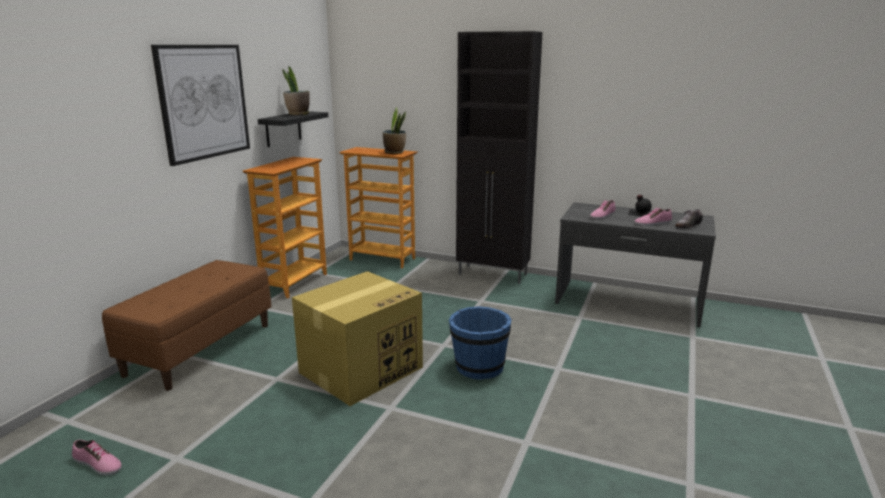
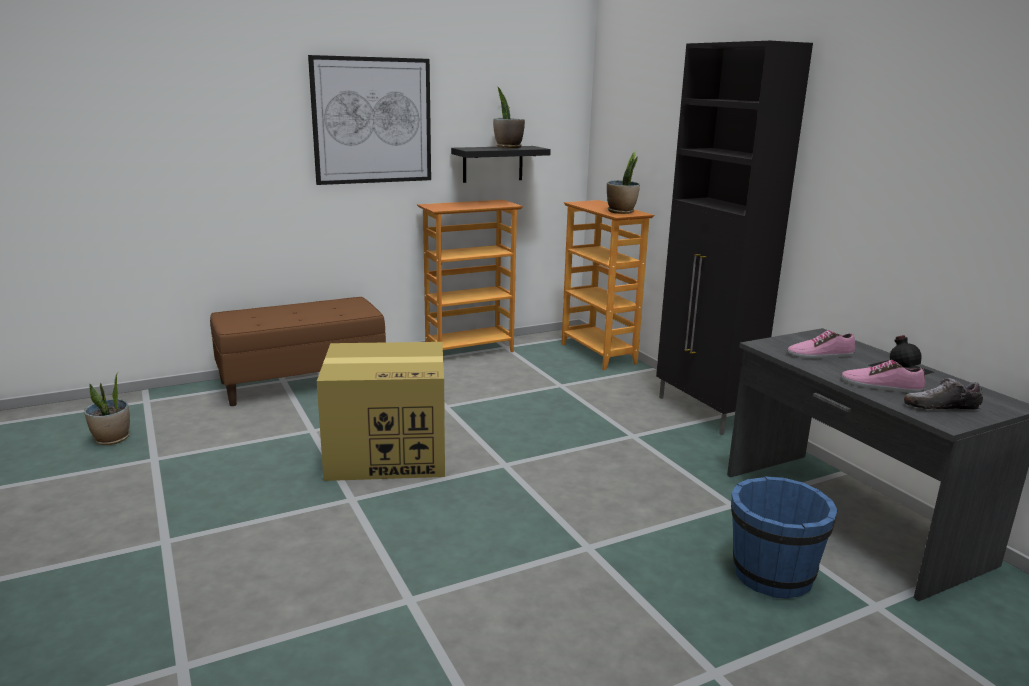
camera: 40 degrees right, 0 degrees up
shoe [72,440,122,475] -> potted plant [84,372,130,445]
blue bucket [449,306,512,380] -> blue bucket moved to [731,476,838,599]

